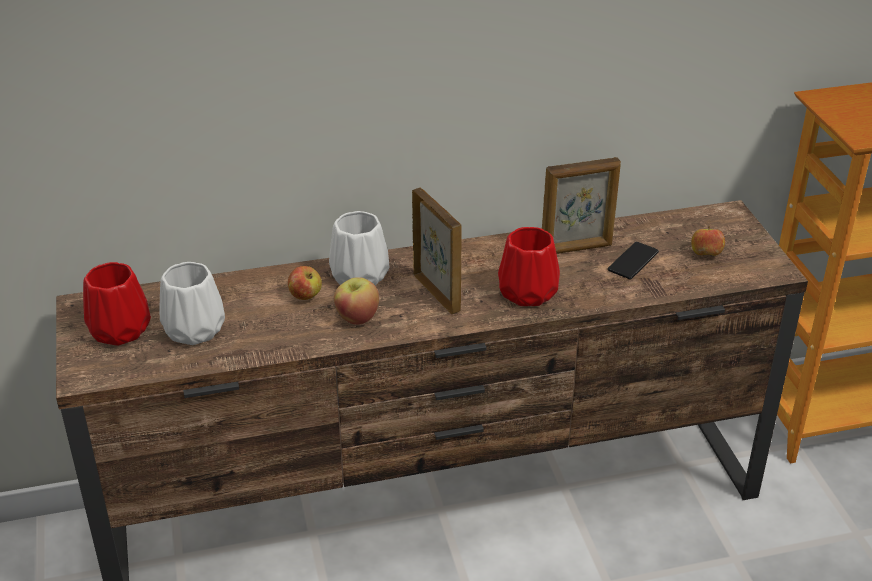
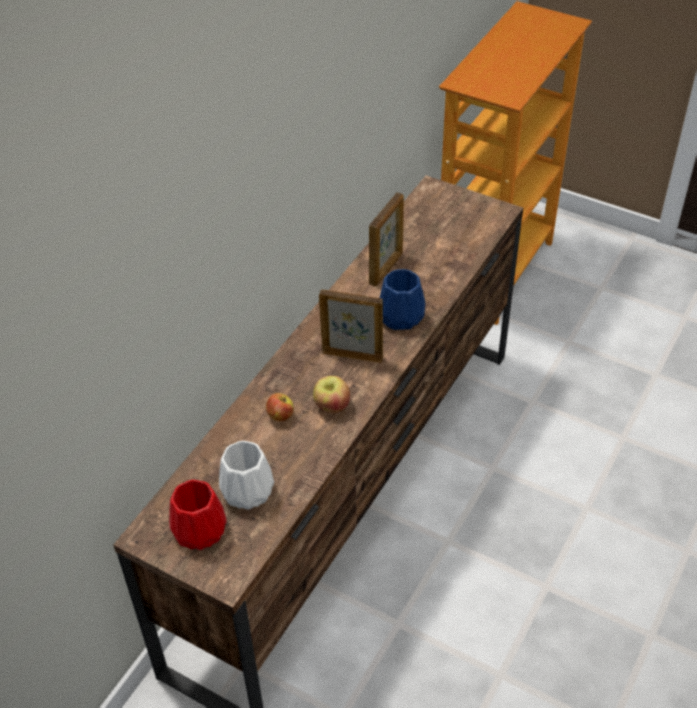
camera: 45 degrees left, 10 degrees up
white vase [329,211,390,286] -> none
red vase [498,227,560,306] -> blue vase [380,269,425,330]
phone [608,242,659,279] -> none
apple [691,226,725,256] -> none

